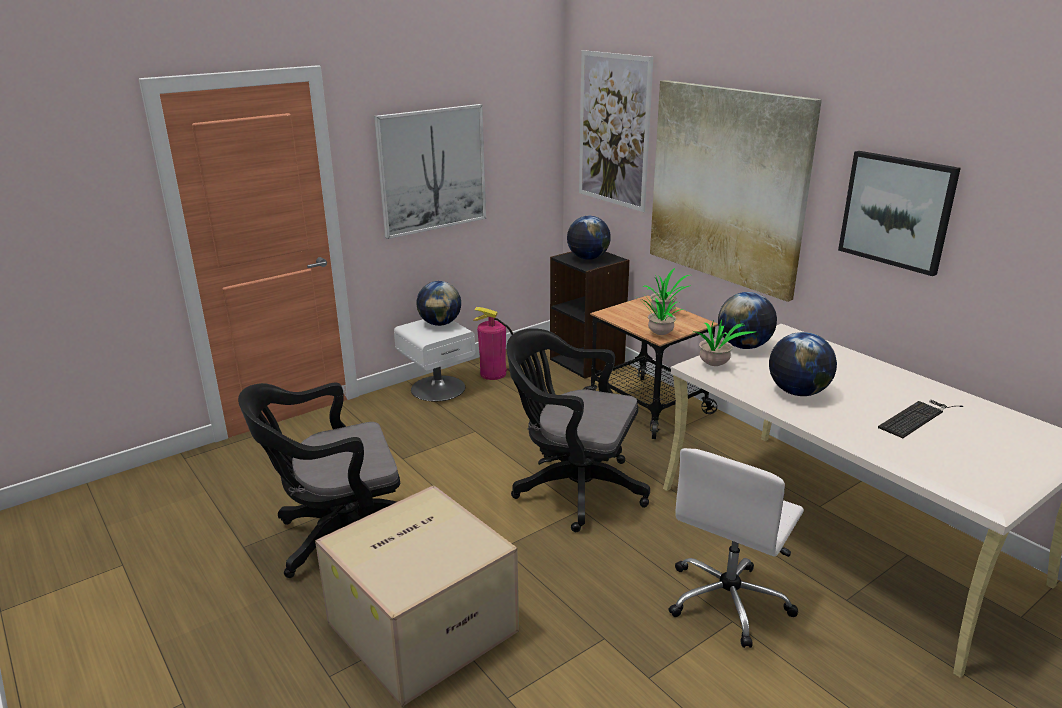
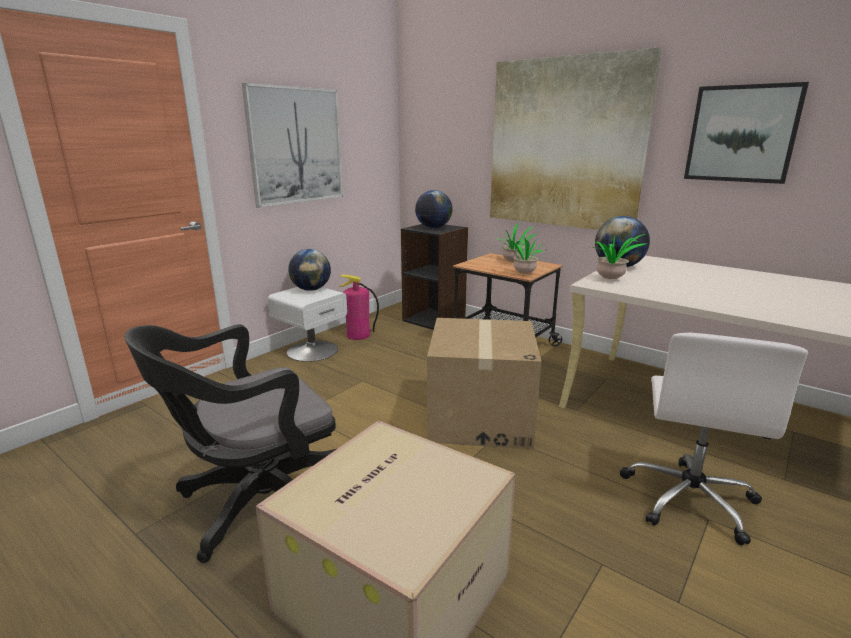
camera: 15 degrees left, 5 degrees down
black office chair [506,328,650,532] -> cardboard box [427,318,541,449]
picture [579,50,653,212] -> none
globe [769,332,837,396] -> none
keyboard [878,400,963,438] -> none

